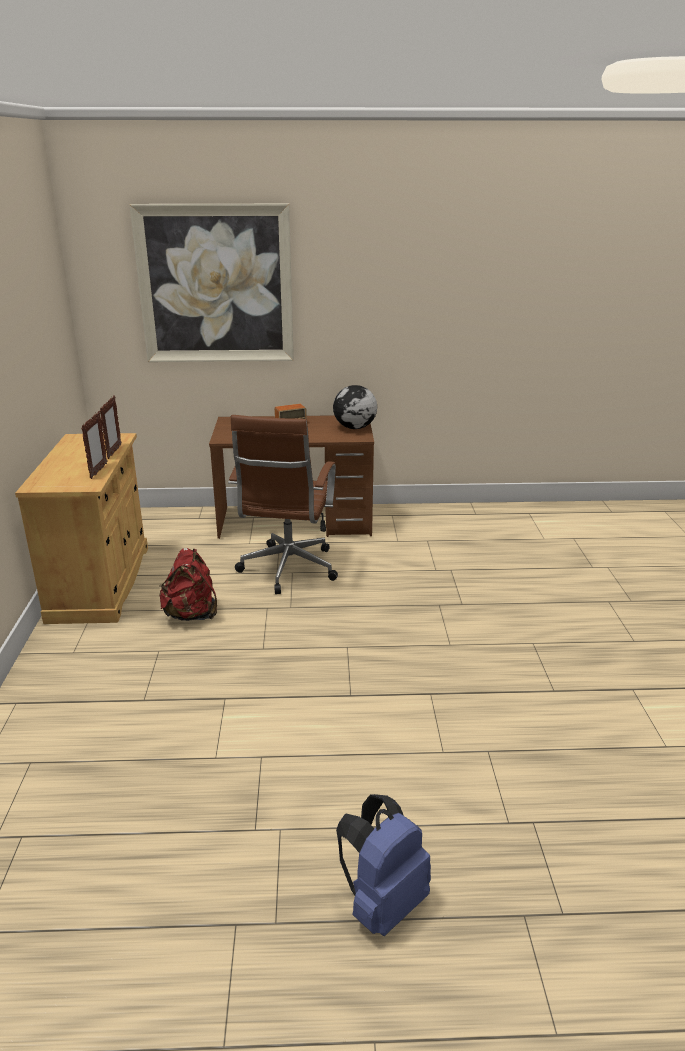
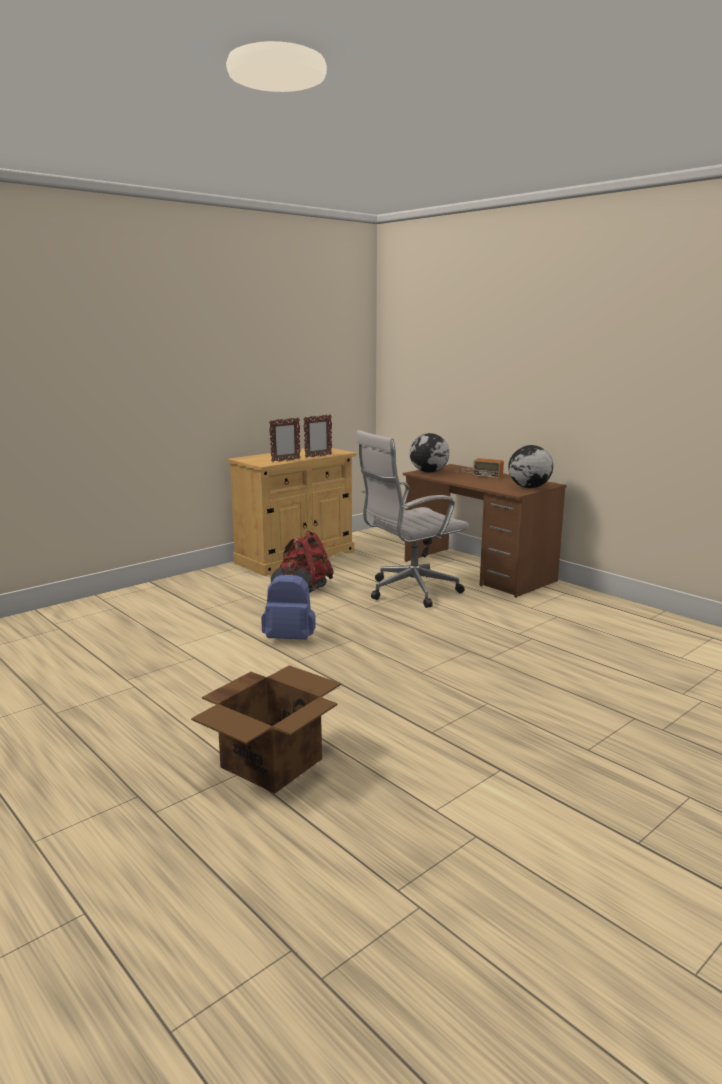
camera: 50 degrees right, 10 degrees down
picture [129,204,294,362] -> none
brown office chair [228,415,338,594] -> white office chair [356,430,469,608]
blue backpack [336,794,431,936] -> blue backpack moved to [261,567,316,640]
none -> cardboard box [191,665,341,793]
none -> globe [410,433,449,473]

